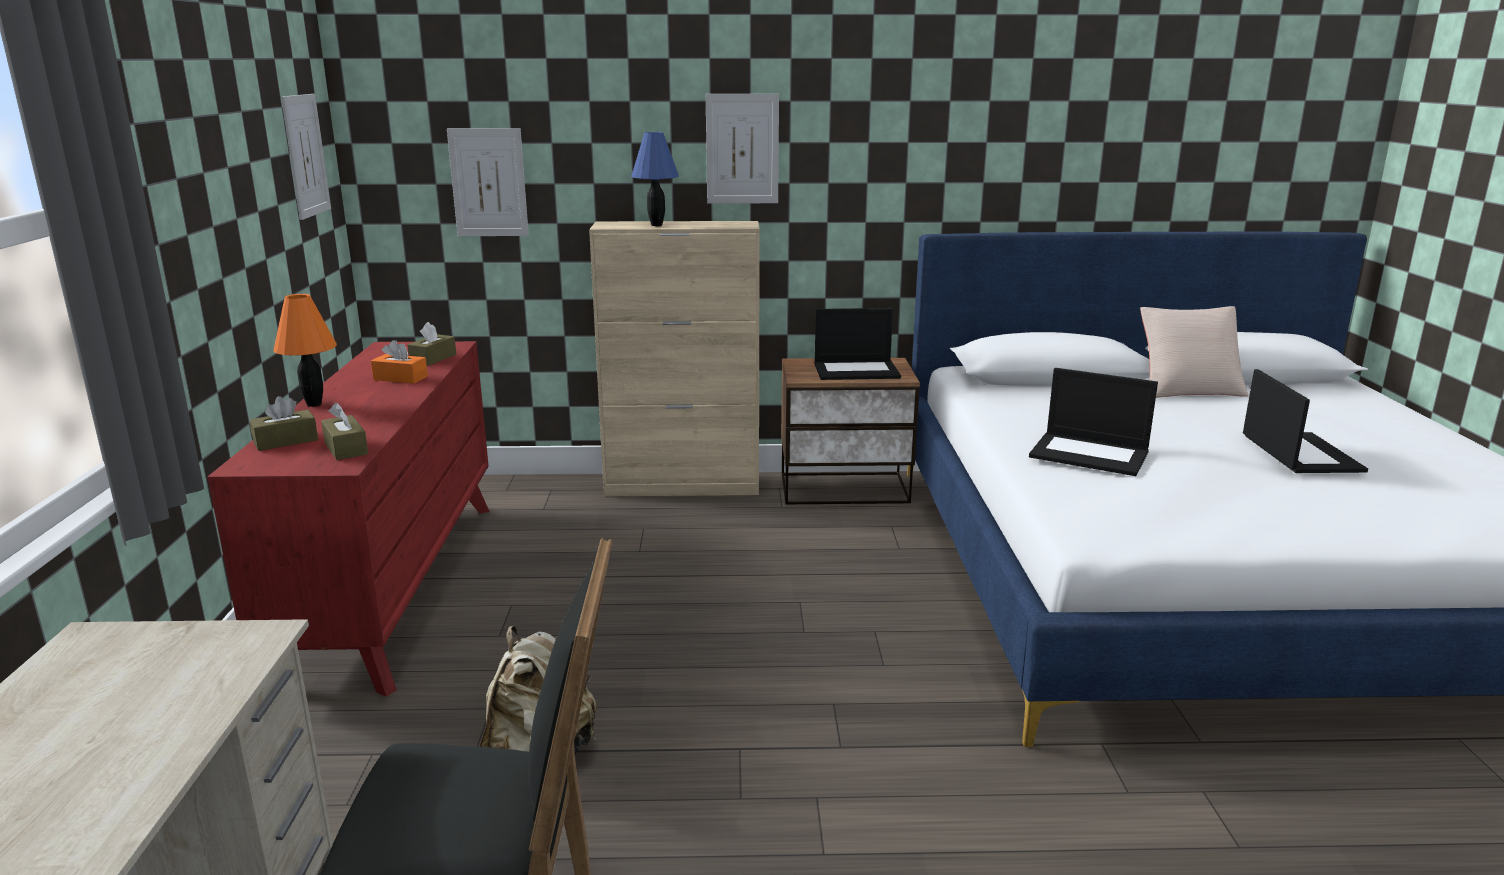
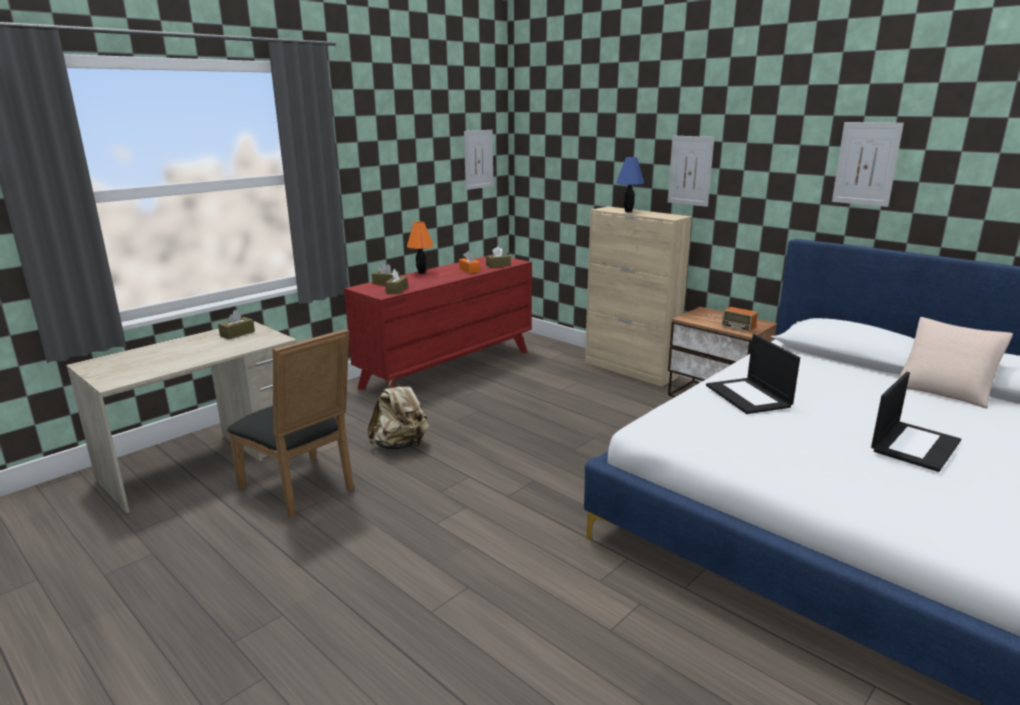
camera: 45 degrees right, 0 degrees up
picture [447,128,529,236] -> picture moved to [832,122,904,207]
laptop [814,308,901,380] -> radio [704,307,758,332]
none -> brown tissue box [218,310,255,339]

